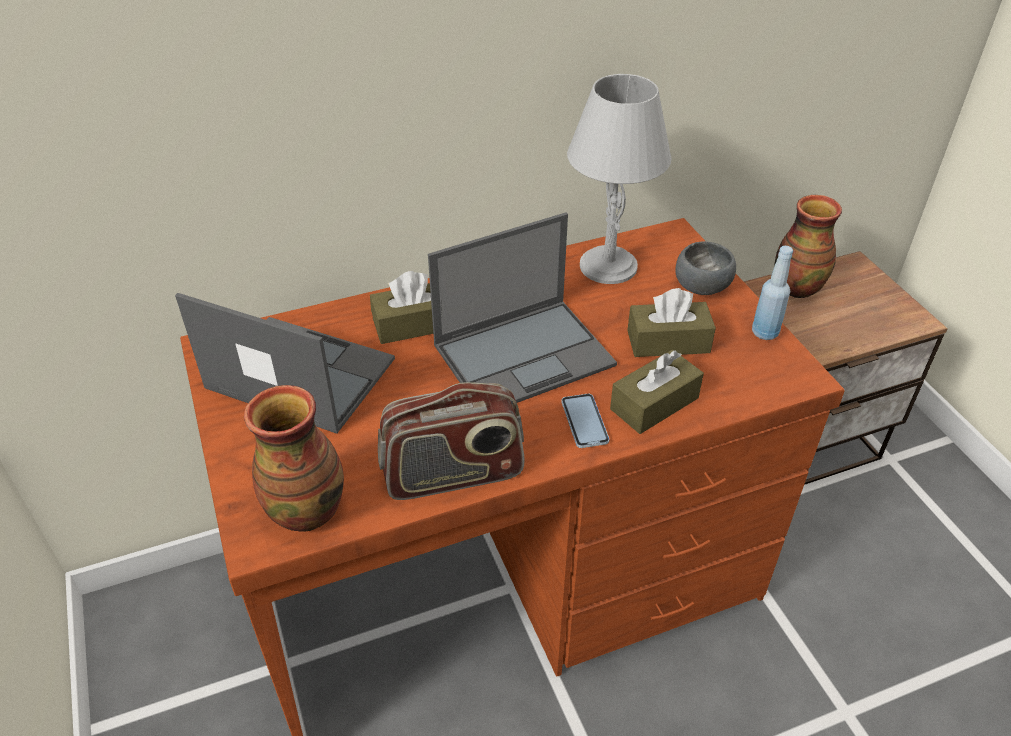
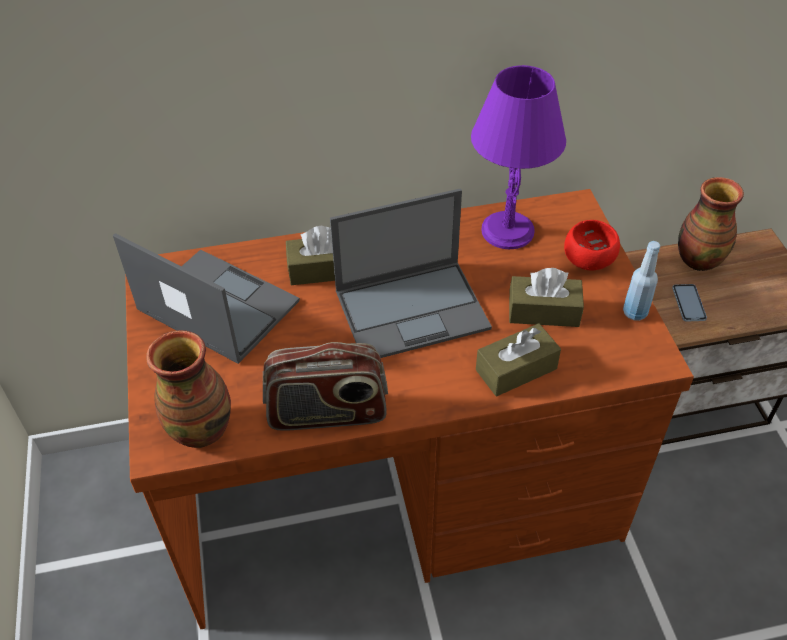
camera: 10 degrees right, 5 degrees up
phone [561,394,609,448] -> phone moved to [672,284,707,322]
grey table lamp [567,74,672,284] -> purple table lamp [471,65,566,249]
grey bowl [675,241,736,295] -> red bowl [564,220,620,270]

